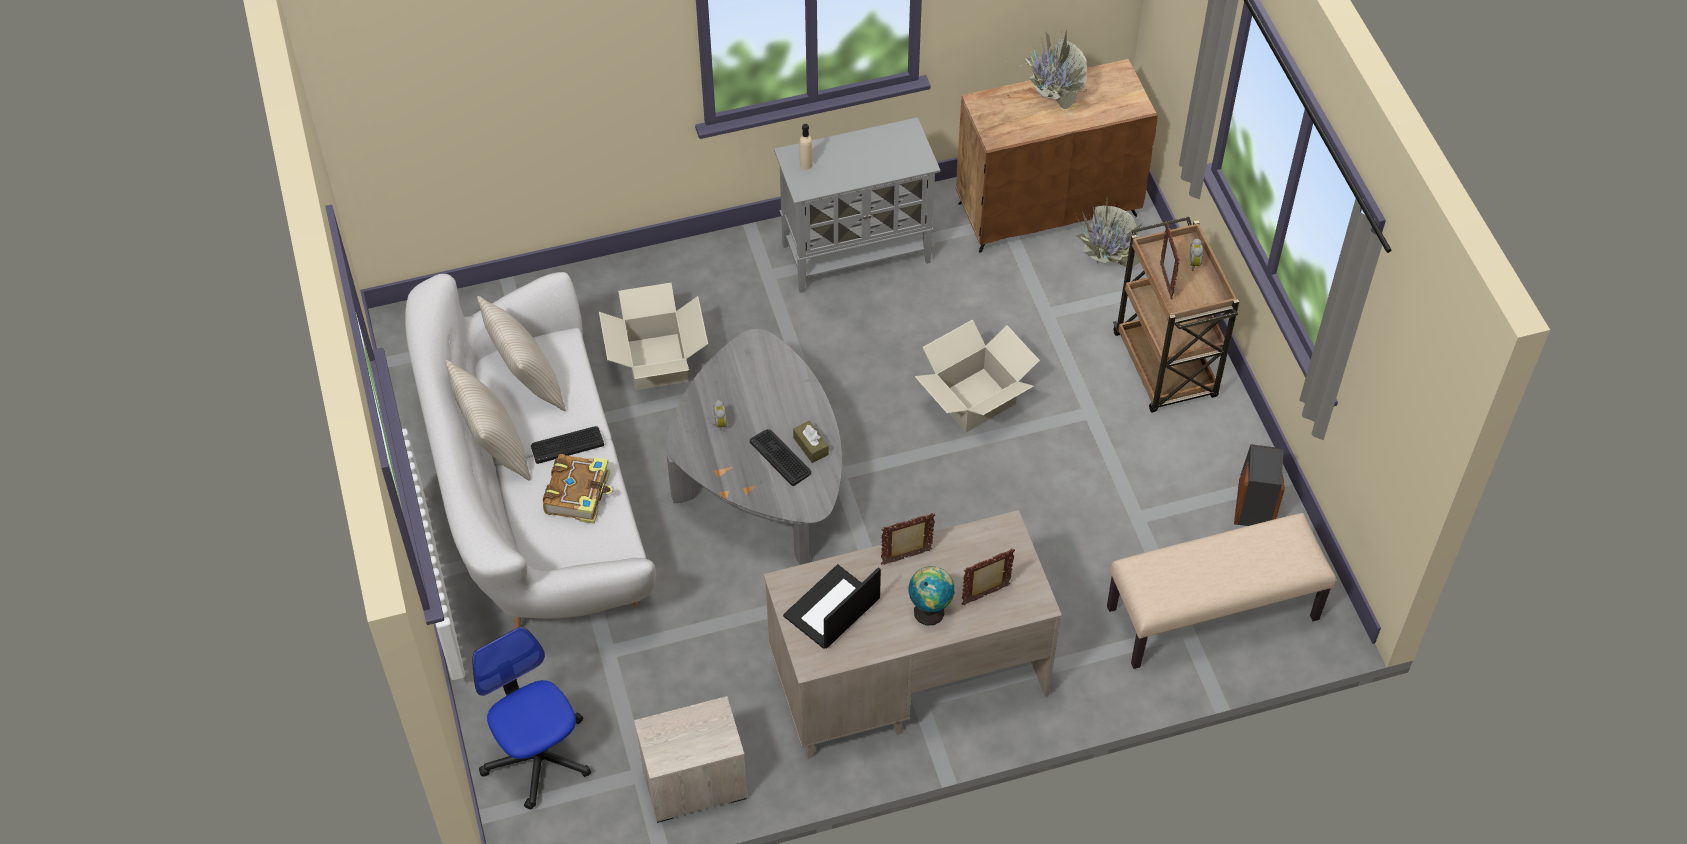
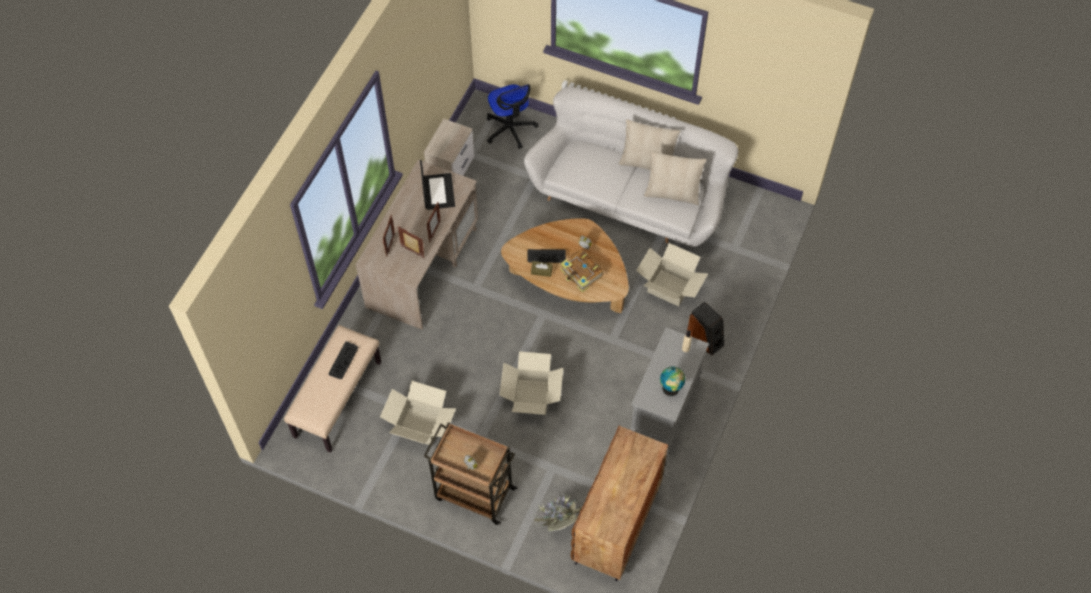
camera: 130 degrees right, 5 degrees up
office chair [472,627,591,809] -> office chair turned 60 degrees clockwise [487,84,539,149]
keyboard [531,426,604,464] -> keyboard moved to [328,341,358,379]
book [543,454,613,524] -> book moved to [560,250,604,292]
grey coffee table [666,329,842,565] -> brown coffee table [501,218,629,313]
globe [909,566,955,626] -> globe moved to [660,367,685,396]
potted plant [1017,29,1087,127] -> none
picture frame [1160,224,1180,300] -> picture frame moved to [398,227,424,258]
speaker [1234,444,1285,526] -> speaker moved to [686,301,724,355]
none -> cardboard box [380,381,456,446]

